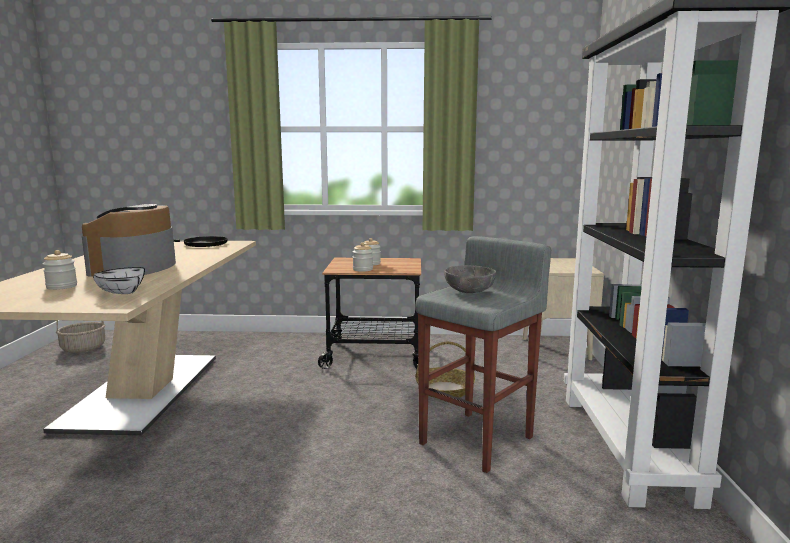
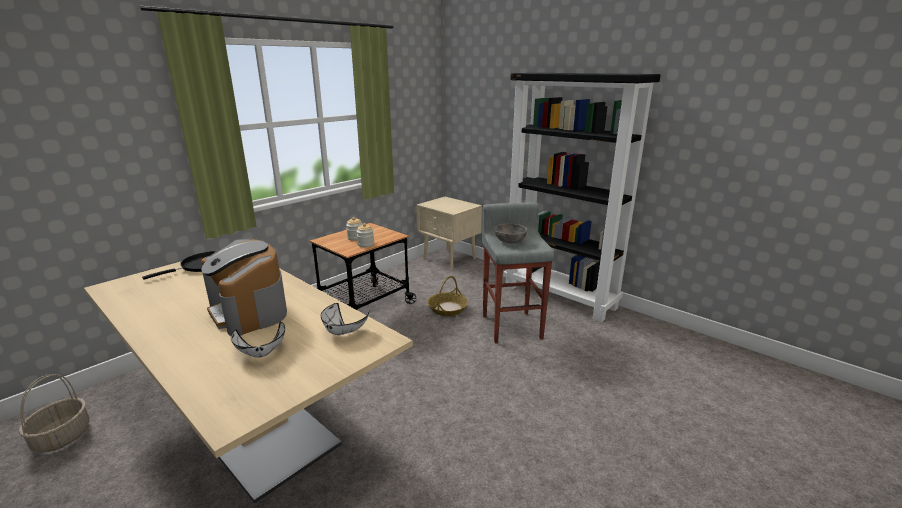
camera: 50 degrees left, 10 degrees up
jar [43,250,77,290] -> white bowl [231,322,285,358]

